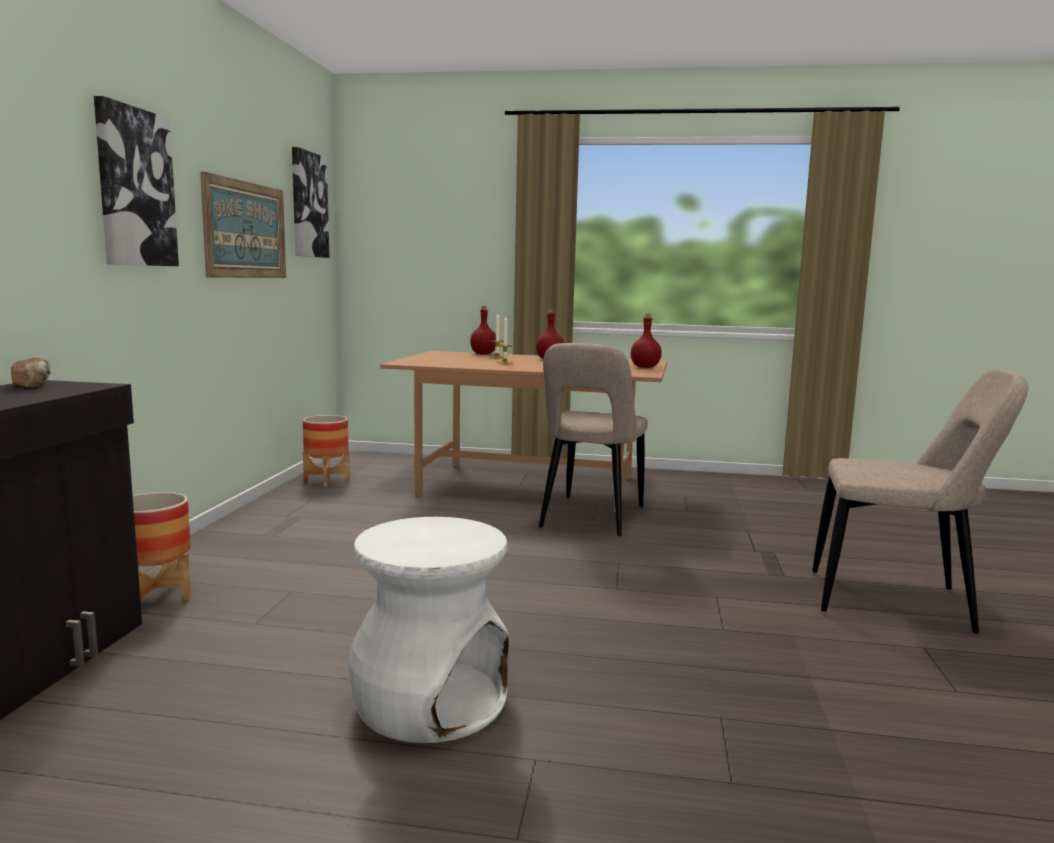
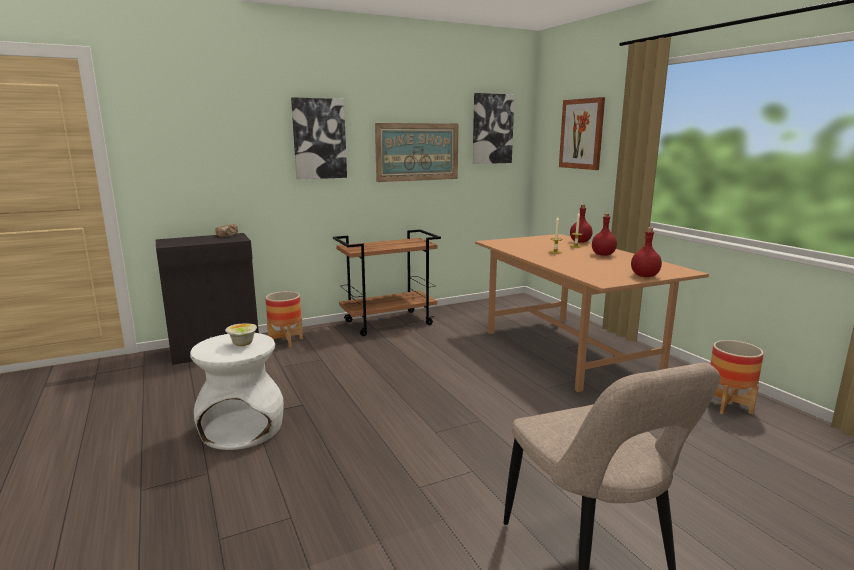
camera: 55 degrees right, 5 degrees up
planter [303,415,350,487] -> planter moved to [710,340,764,415]
beige chair [539,343,648,536] -> none
none -> bowl [225,323,257,346]
none -> brown cart [333,229,441,336]
none -> picture [559,97,605,170]

